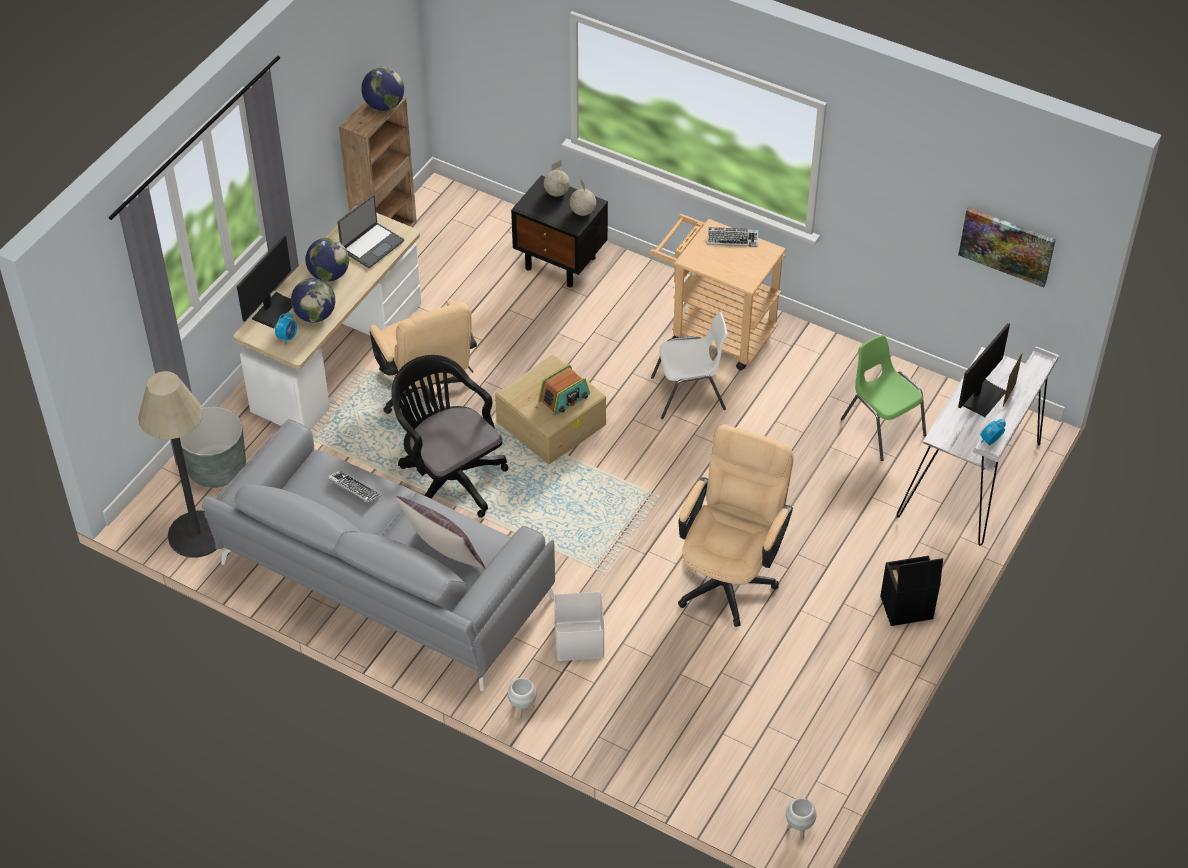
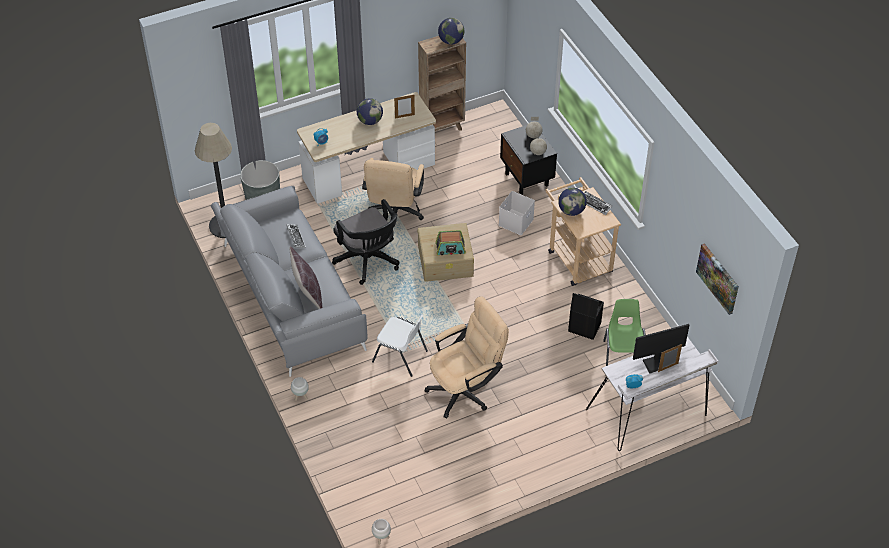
camera: 35 degrees right, 0 degrees up
monitor [237,236,292,328] -> none
globe [291,278,335,322] -> globe moved to [558,188,587,216]
laptop [337,195,404,268] -> picture frame [394,95,415,119]
black office chair [392,355,508,518] -> black office chair turned 150 degrees clockwise [332,199,399,285]
white storage box [554,592,605,661] -> white storage box moved to [499,191,535,235]
white chair [651,312,728,419] -> white chair moved to [372,315,428,377]
black storage box [880,556,943,626] -> black storage box moved to [568,293,604,340]

